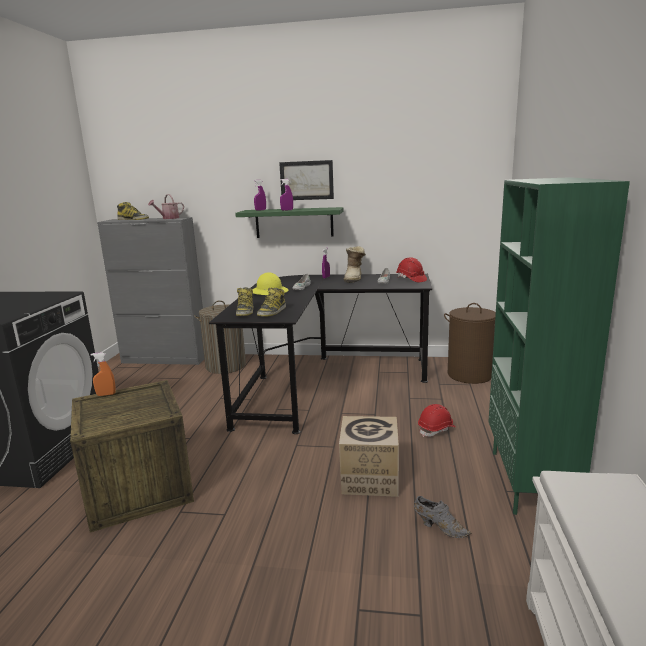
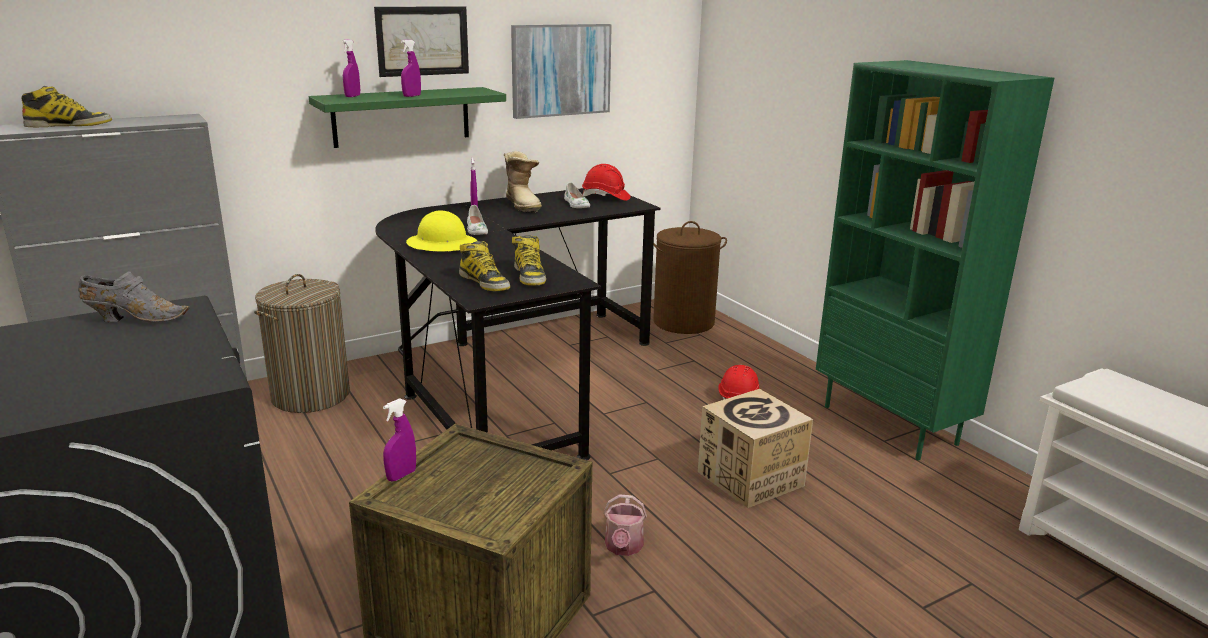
camera: 40 degrees left, 5 degrees up
orange spray bottle [91,352,116,396] -> purple spray bottle [383,398,416,481]
watering can [148,194,184,219] -> watering can moved to [603,494,647,556]
grey shoe [414,496,472,538] -> grey shoe moved to [78,271,189,323]
none -> picture [511,24,612,119]

